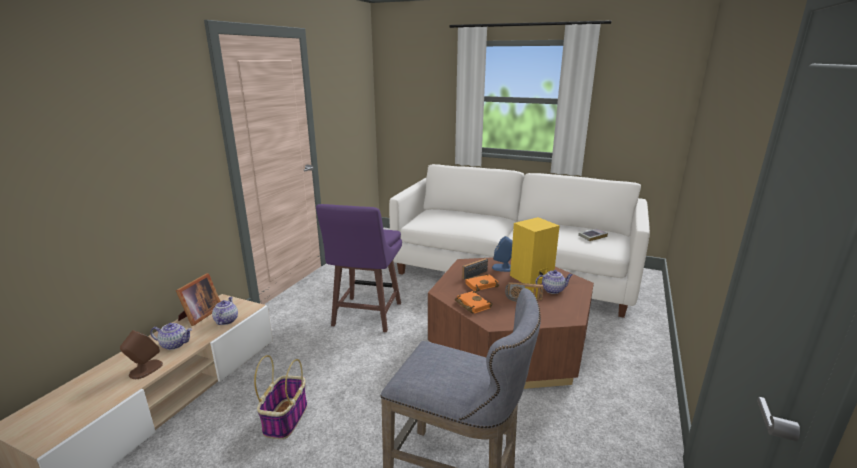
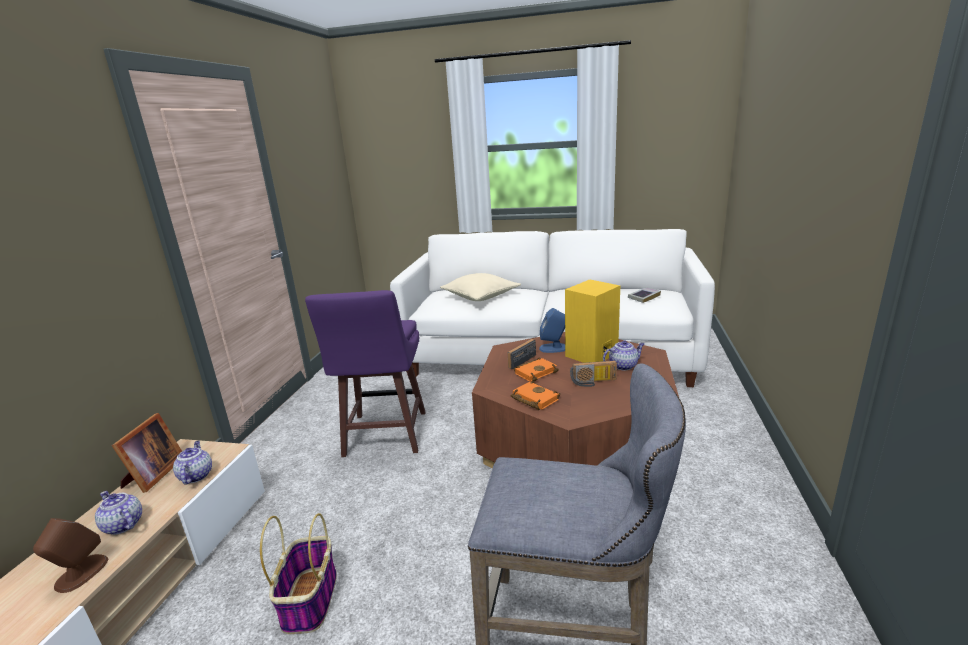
camera: 10 degrees left, 0 degrees up
teapot [150,323,192,350] -> teapot turned 135 degrees counterclockwise [95,491,142,535]
none -> beige pillow [440,273,521,301]

